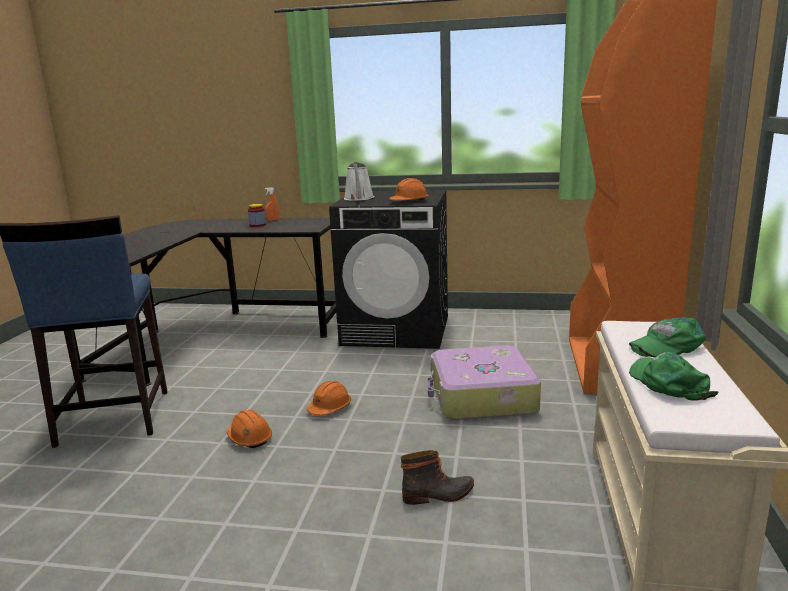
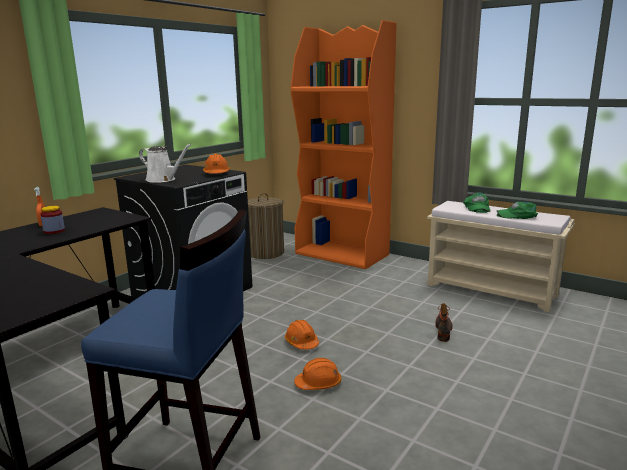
camera: 65 degrees left, 0 degrees up
suitcase [427,345,541,420] -> none
none -> laundry basket [248,193,284,259]

